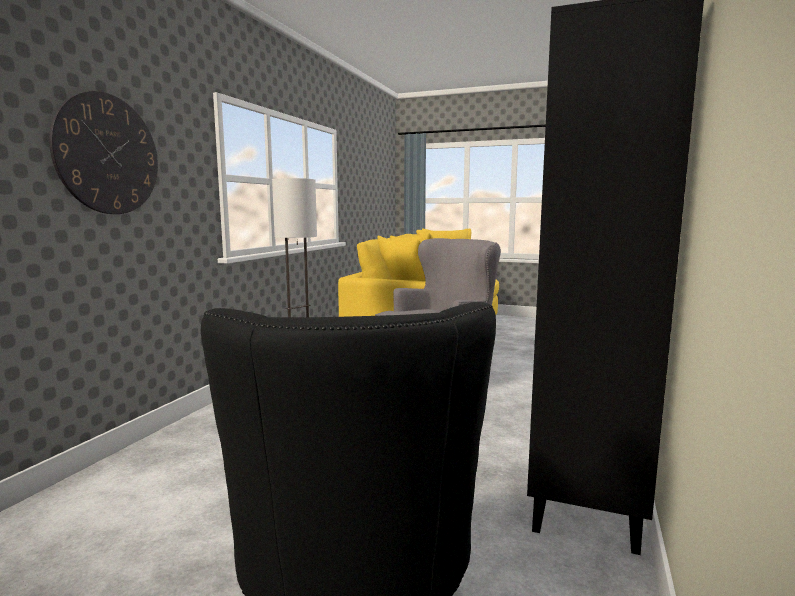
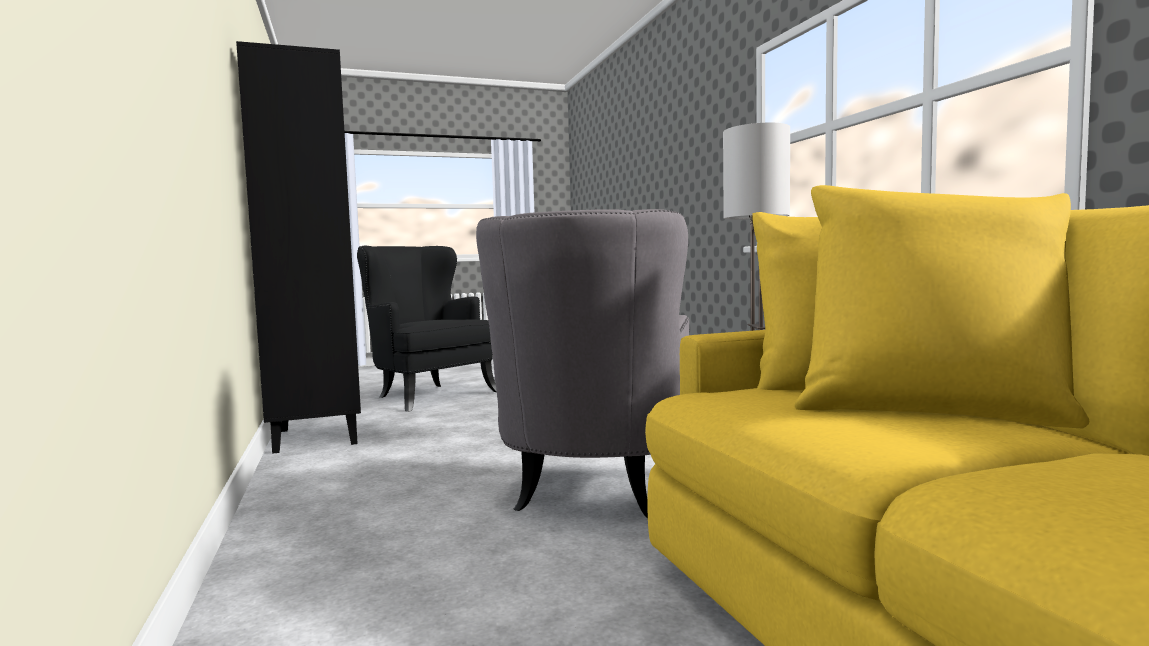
camera: 140 degrees right, 5 degrees down
wall clock [49,91,158,214] -> none

